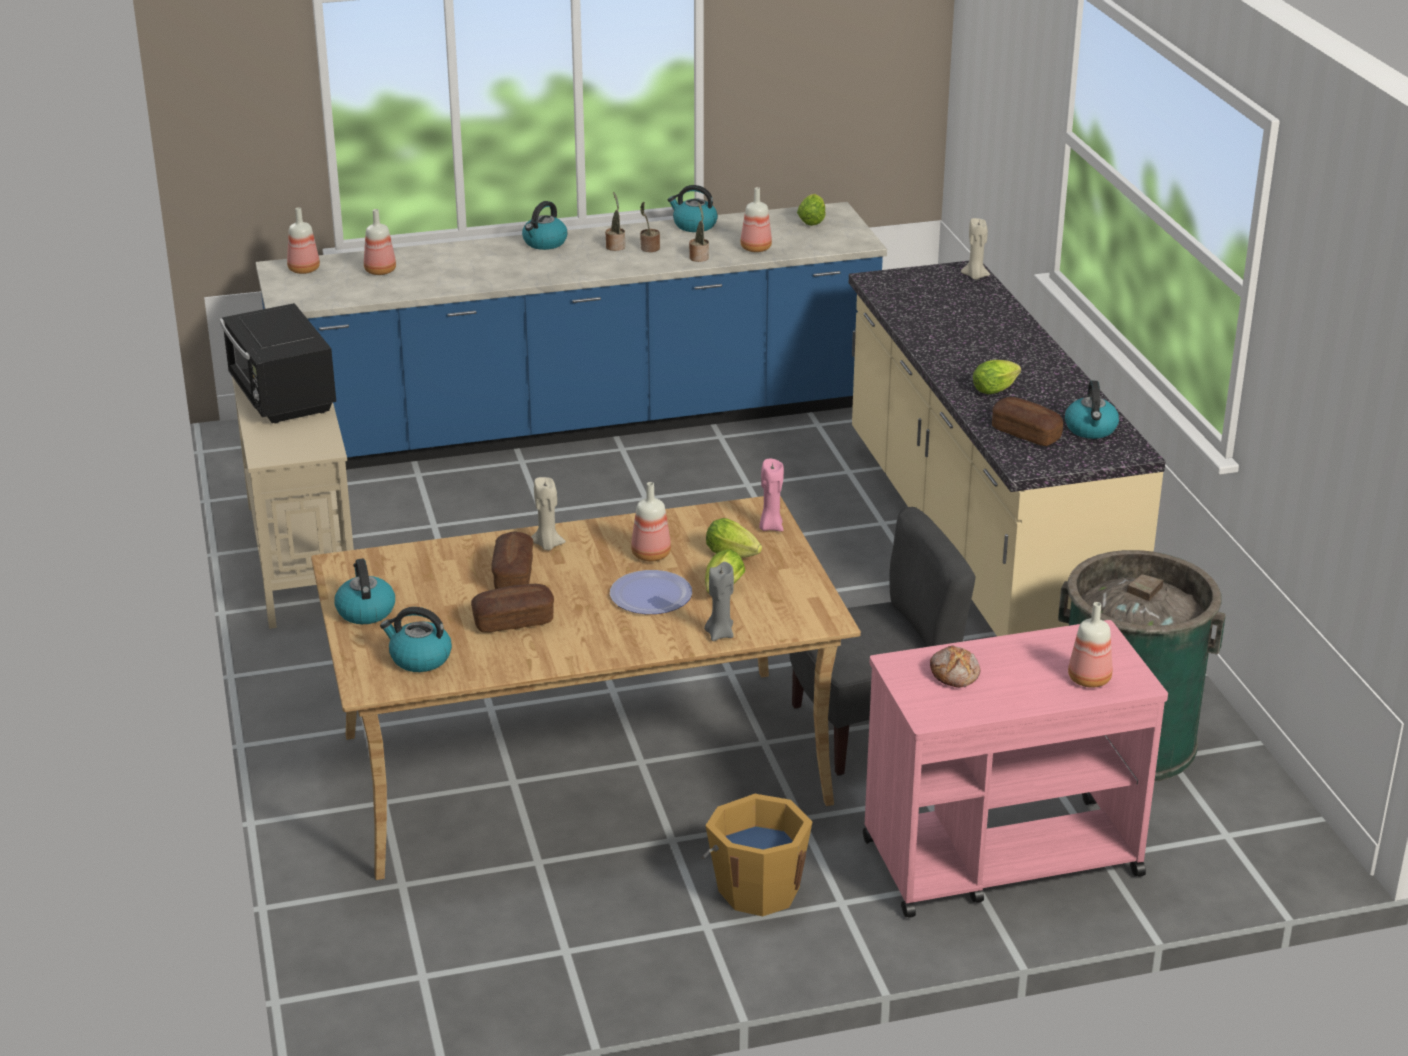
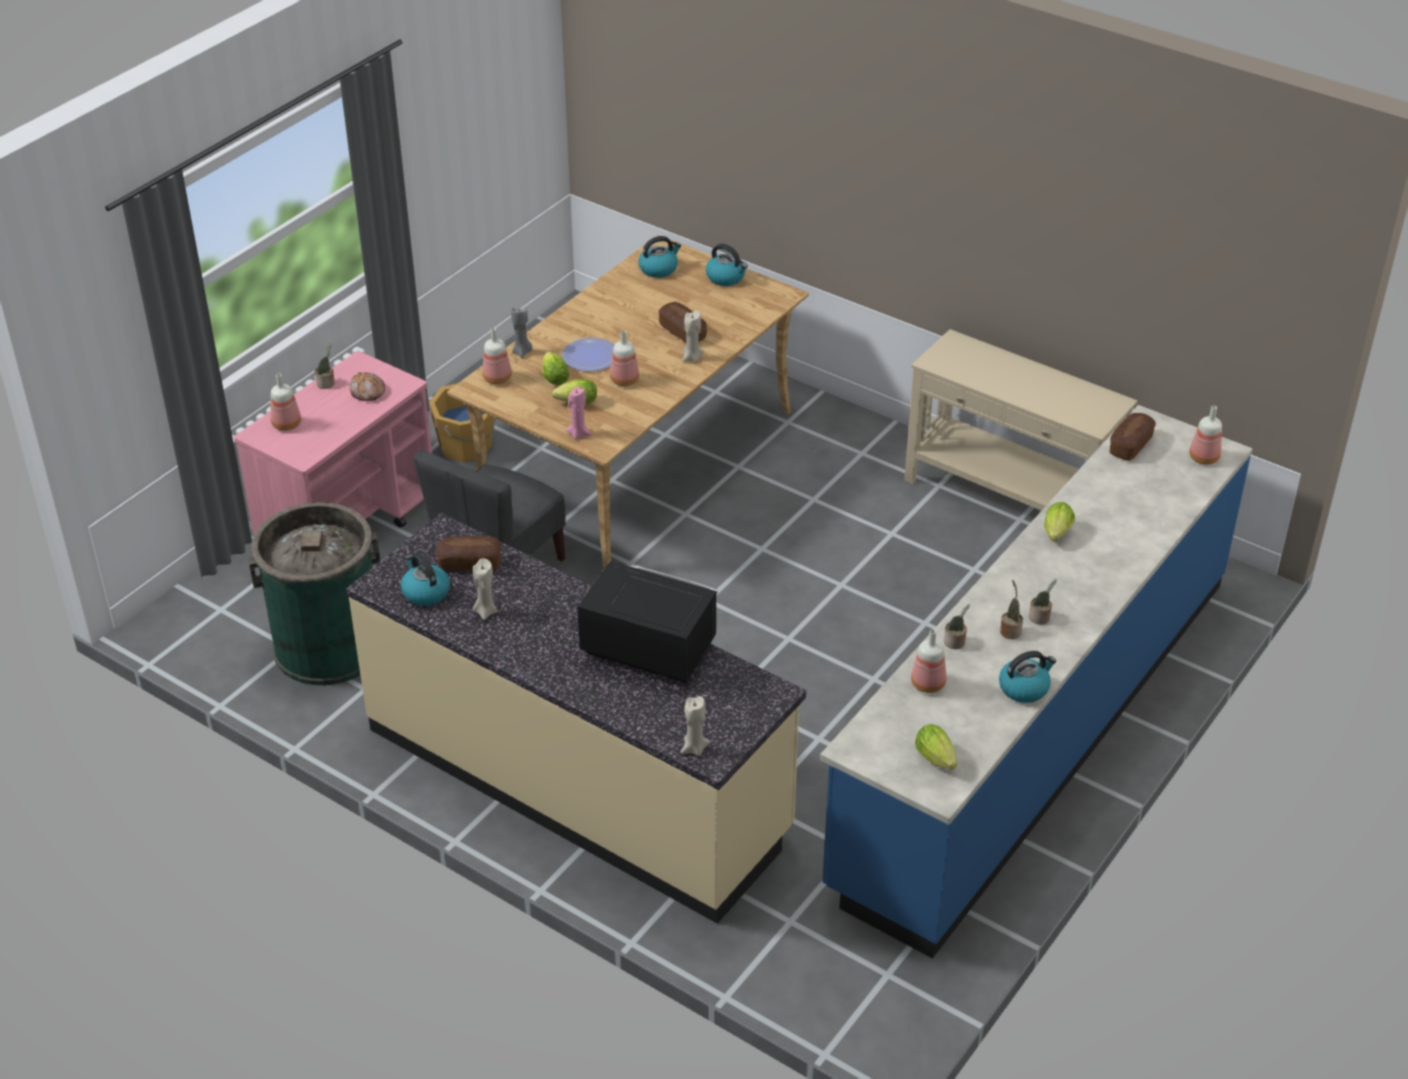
camera: 140 degrees right, 10 degrees up
black microwave [220,303,336,423] -> black microwave moved to [578,561,717,683]
bottle [364,209,396,275] -> bottle moved to [483,328,512,384]
bread [471,584,554,633] -> bread moved to [1109,413,1156,461]
kettle [522,201,568,250] -> none
lettuce [973,360,1021,394] -> lettuce moved to [1044,502,1075,541]
none -> potted plant [315,343,335,389]
none -> beige candle [473,558,498,620]

